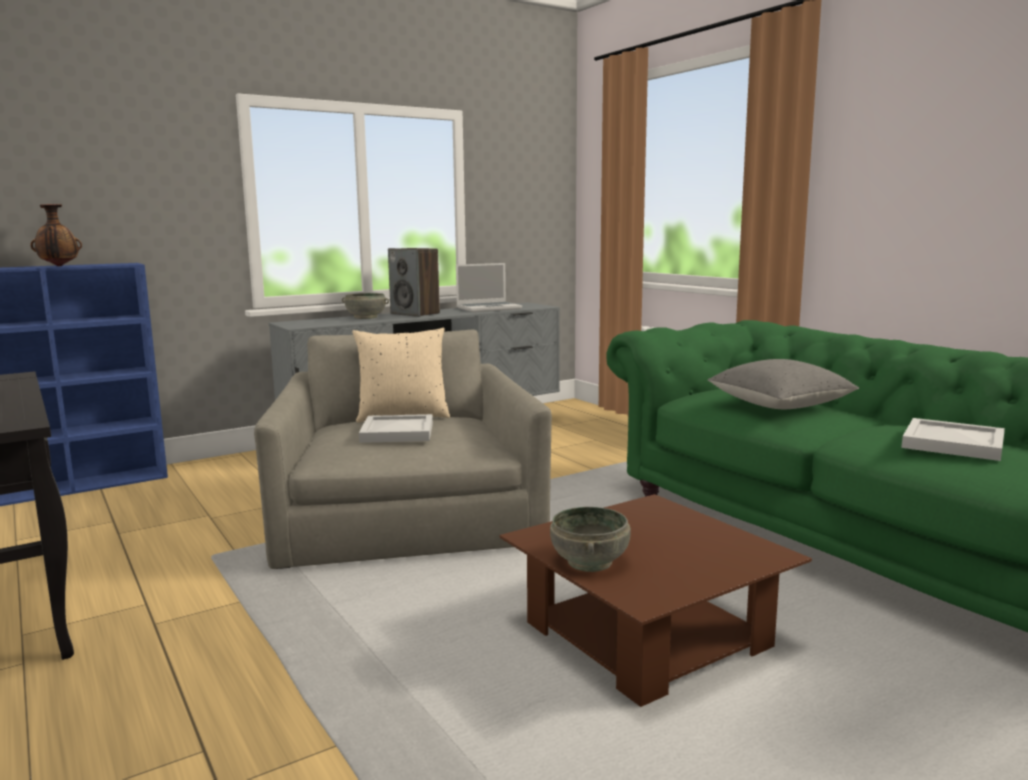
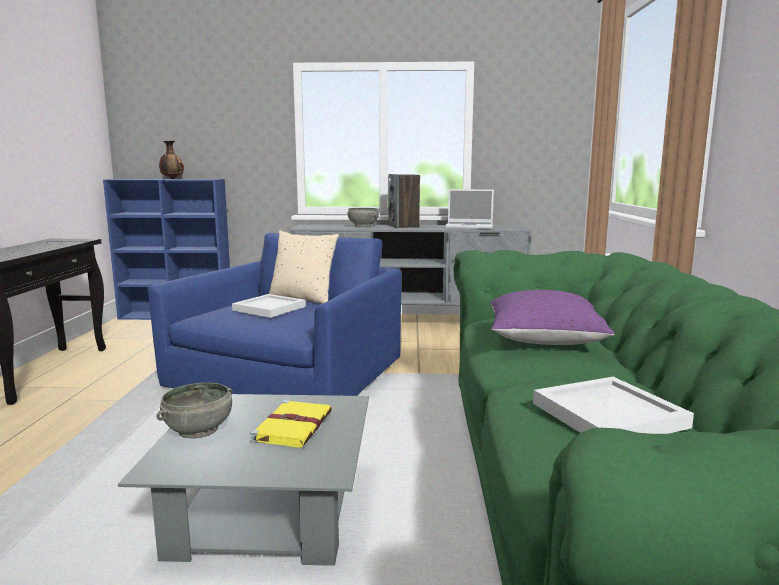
camera: 35 degrees right, 0 degrees up
grey armchair [254,330,552,569] -> blue armchair [148,233,402,396]
brown coffee table [500,494,812,707] -> grey coffee table [118,394,369,566]
grey pillow [708,359,859,409] -> purple pillow [490,290,615,345]
none -> yellow book [250,400,332,448]

